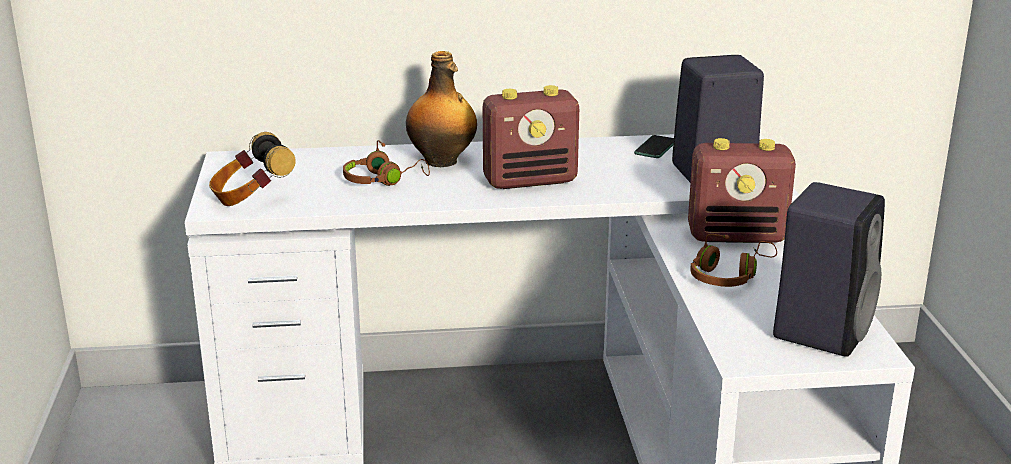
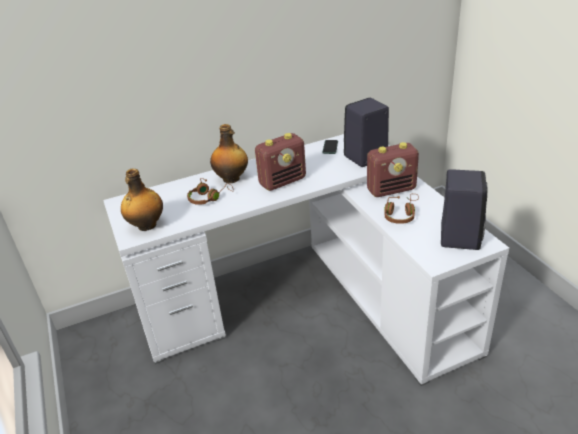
camera: 15 degrees left, 10 degrees up
headphones [209,132,296,206] -> bottle [121,169,163,231]

